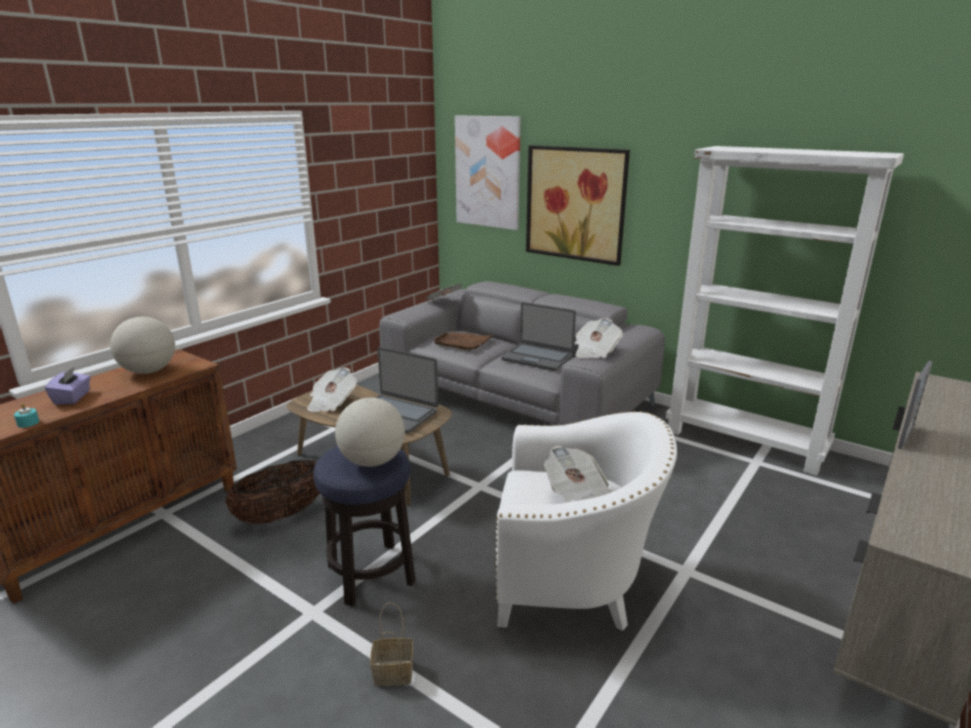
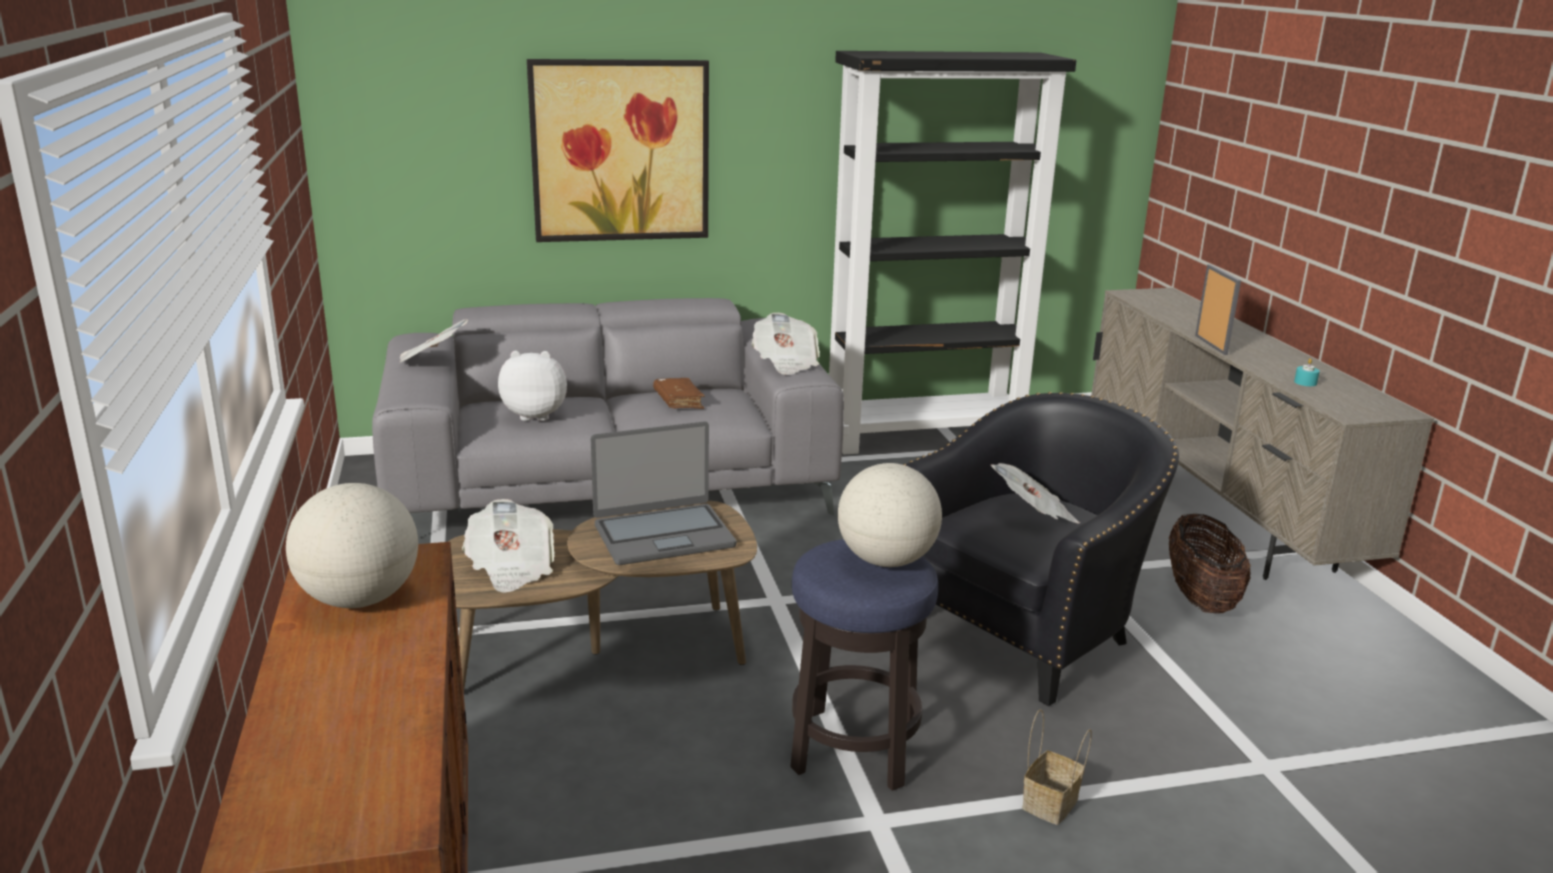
camera: 50 degrees left, 0 degrees up
turquoise candle [14,403,39,428] -> turquoise candle moved to [1294,359,1320,386]
purple tissue box [45,366,90,405] -> none
basket [225,460,320,524] -> basket moved to [1169,513,1251,614]
brown tray [433,332,493,351] -> plush toy [498,351,567,421]
picture [455,115,521,230] -> none
white armchair [495,411,677,631] -> black armchair [903,392,1179,706]
laptop [501,302,576,371] -> brown book [653,378,705,409]
white bookcase [666,146,904,476] -> black bookcase [829,51,1077,455]

